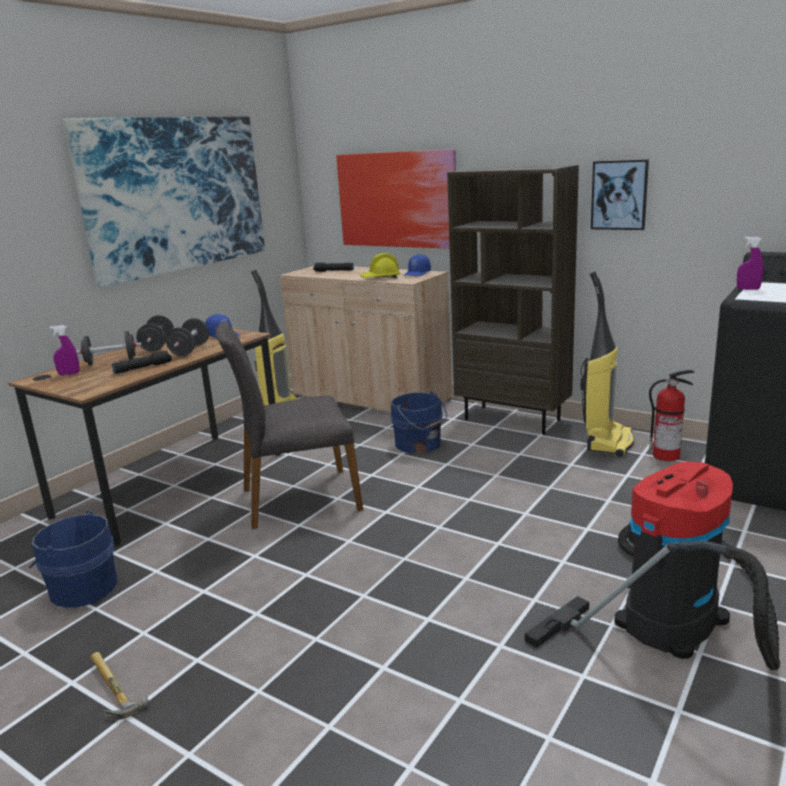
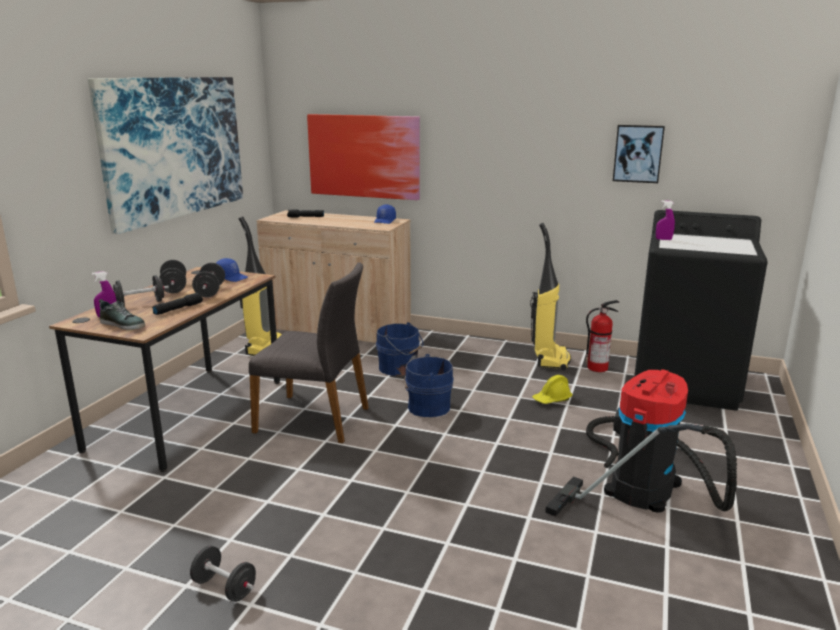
camera: 15 degrees left, 0 degrees up
blue bucket [29,511,117,608] -> blue bucket moved to [404,354,454,417]
hammer [90,652,149,720] -> black dumbbell [190,545,256,602]
grey chair [216,321,363,529] -> grey chair turned 135 degrees counterclockwise [249,262,369,443]
yellow hard hat [360,253,400,278] -> yellow hard hat moved to [532,375,573,404]
brown bookcase [447,165,579,435] -> none
picture [591,159,649,230] -> picture moved to [613,125,665,183]
none -> shoe [99,299,145,330]

